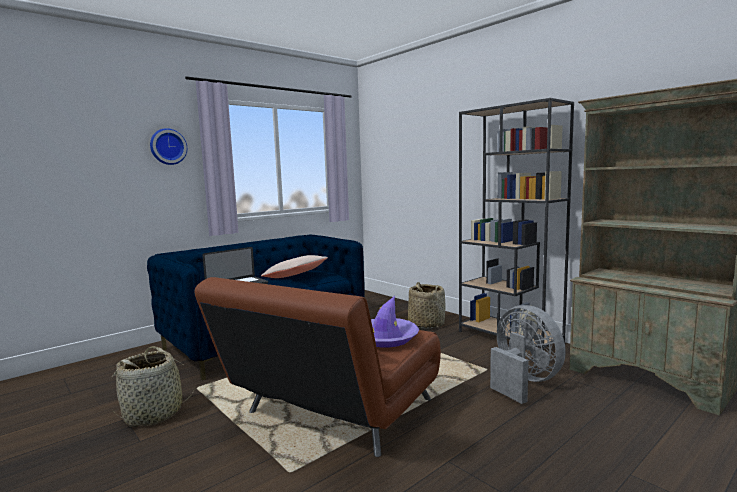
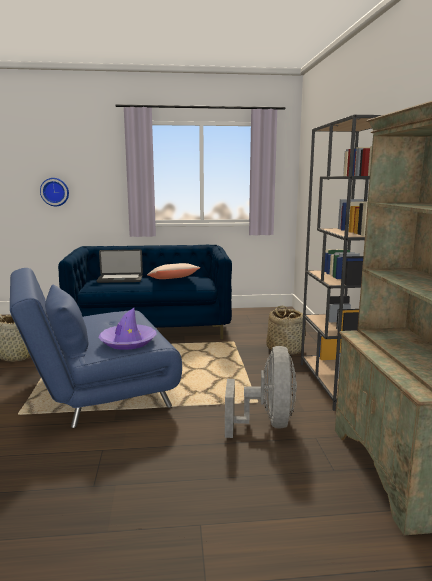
camera: 35 degrees right, 5 degrees up
wall clock [150,128,187,165] -> wall clock moved to [40,178,69,206]
brown armchair [194,277,441,457] -> blue armchair [10,268,182,428]

